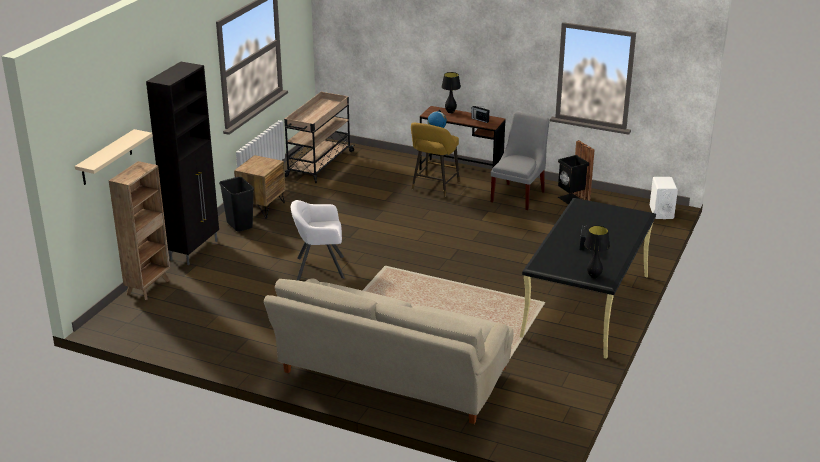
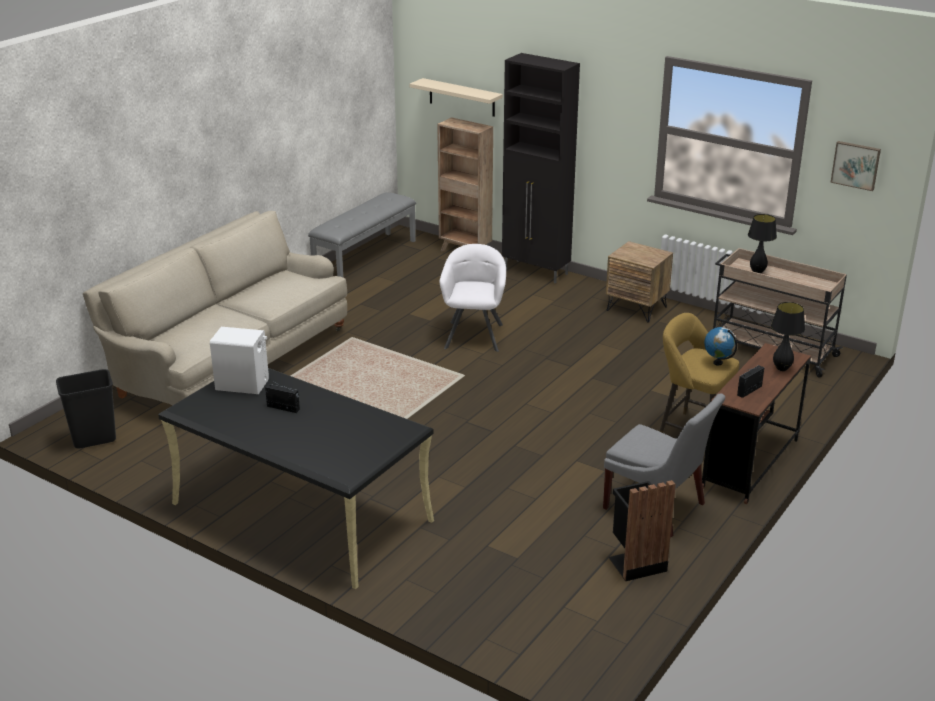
camera: 100 degrees right, 0 degrees up
black trash can [219,177,254,232] -> black trash can moved to [56,369,116,449]
black table lamp [584,225,610,279] -> black table lamp moved to [748,214,777,274]
white speaker [650,177,678,219] -> white speaker moved to [210,327,269,394]
none -> grey bench [308,192,416,277]
none -> picture [830,141,881,191]

